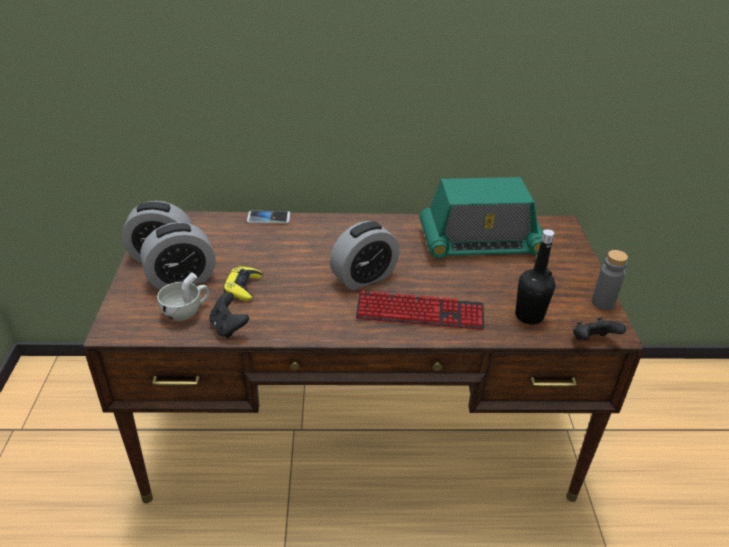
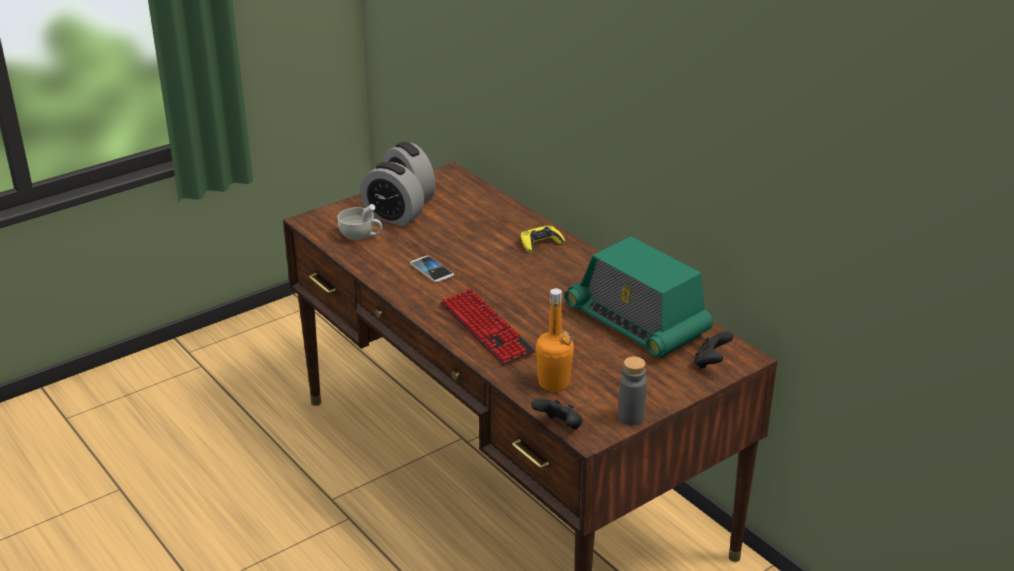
camera: 55 degrees right, 5 degrees down
black game controller [209,292,249,338] -> black game controller moved to [694,331,733,369]
yellow game controller [223,266,263,301] -> yellow game controller moved to [521,225,565,253]
phone [247,211,290,223] -> phone moved to [410,256,454,283]
alarm clock [330,221,400,290] -> none
black bottle [515,229,555,325] -> orange bottle [536,288,574,392]

